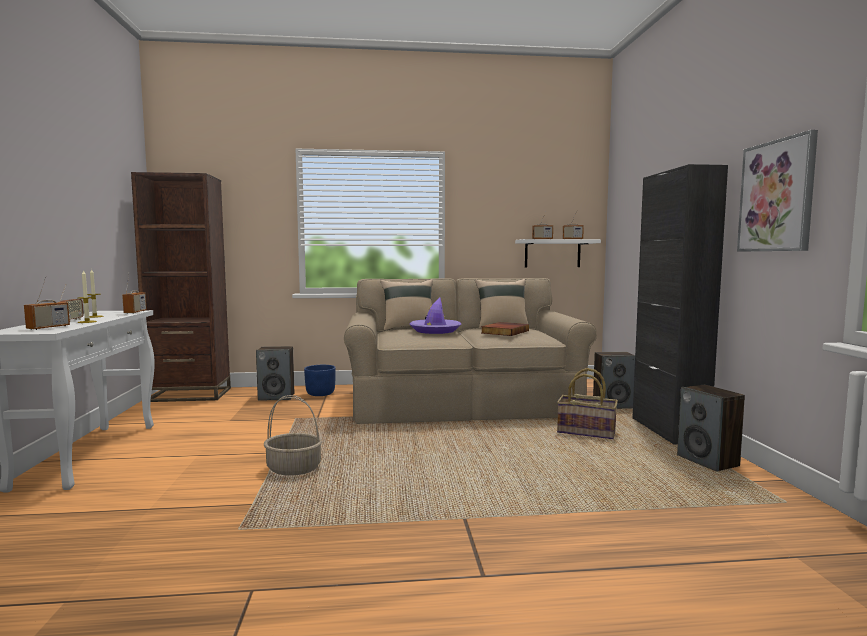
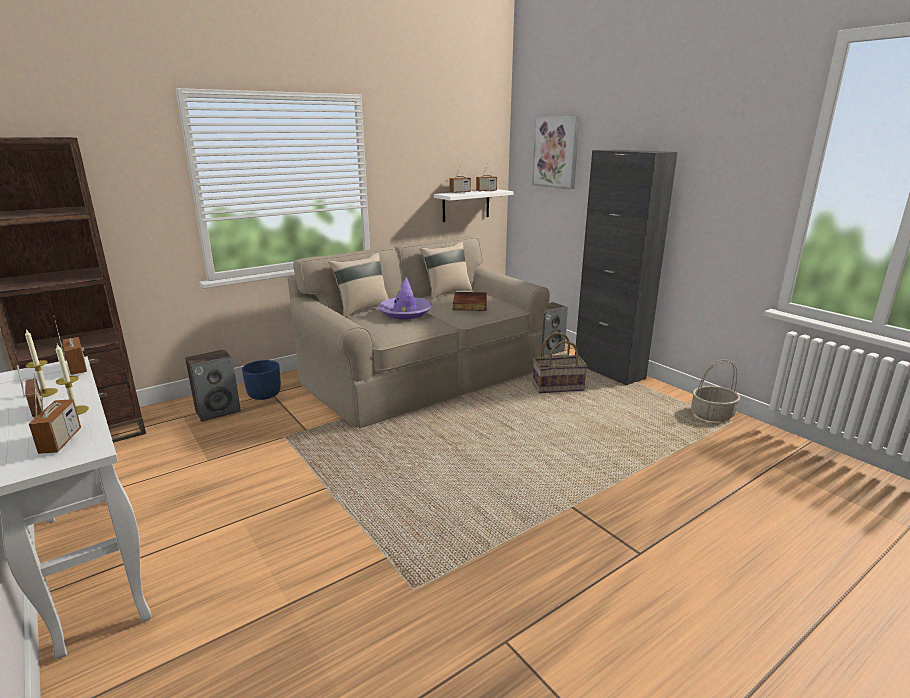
camera: 30 degrees left, 15 degrees up
basket [264,395,322,476] -> basket moved to [691,359,740,422]
speaker [677,385,745,472] -> none
picture [737,130,818,252] -> picture moved to [532,115,580,190]

